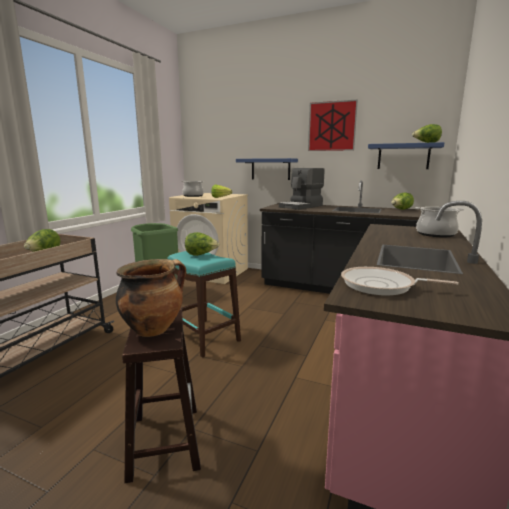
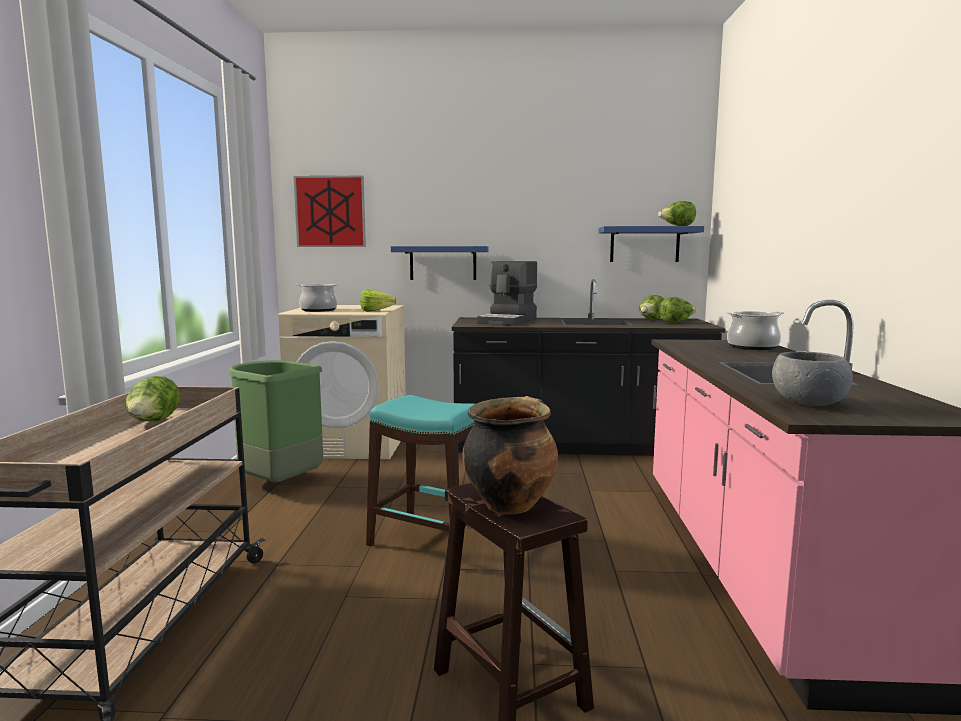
camera: 20 degrees left, 5 degrees down
lettuce [185,232,219,256] -> lettuce moved to [659,297,696,323]
picture [308,99,358,151] -> picture moved to [294,176,366,247]
frying pan [341,267,459,296] -> grey bowl [772,351,853,406]

